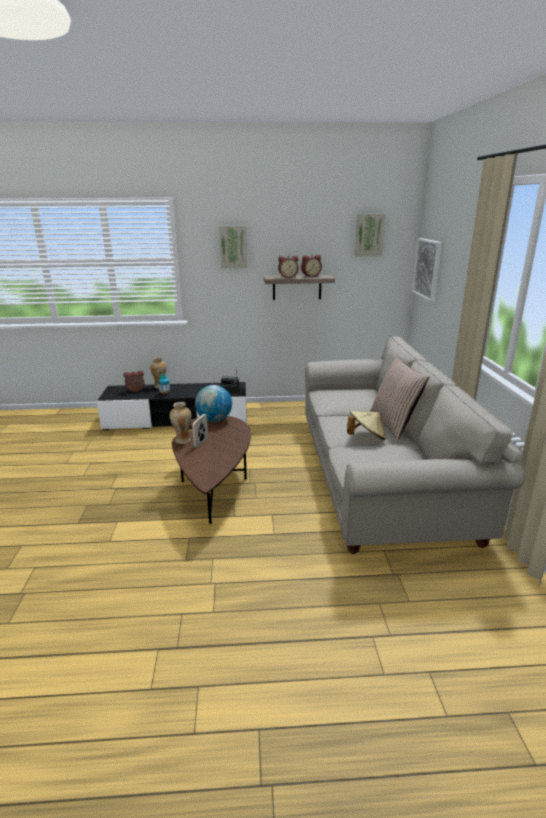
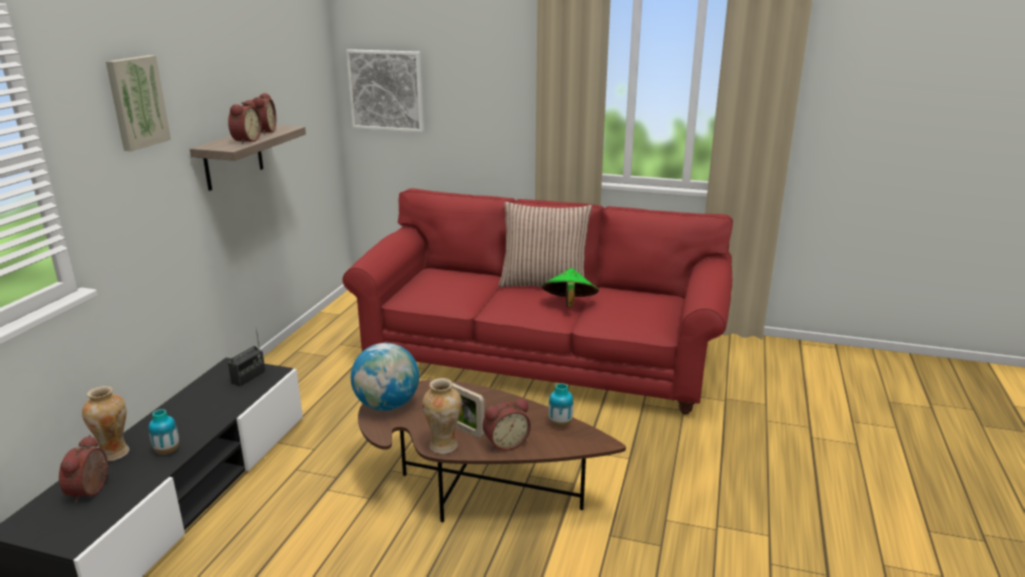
camera: 70 degrees left, 0 degrees up
beige sofa [305,336,524,554] -> red sofa [343,188,733,415]
beige hat [347,411,386,440] -> green hat [542,268,599,308]
picture [355,214,385,256] -> none
none -> alarm clock [483,398,531,451]
none -> vase [549,383,573,427]

